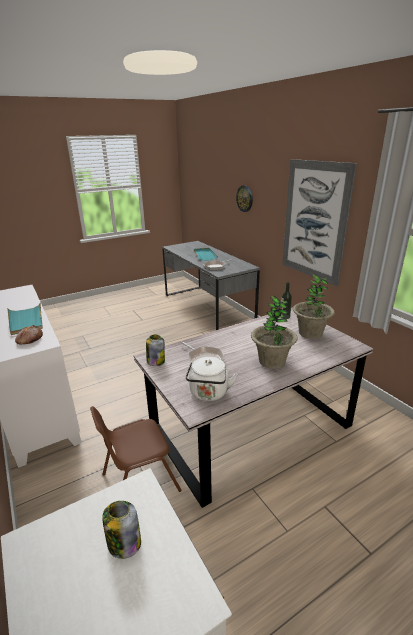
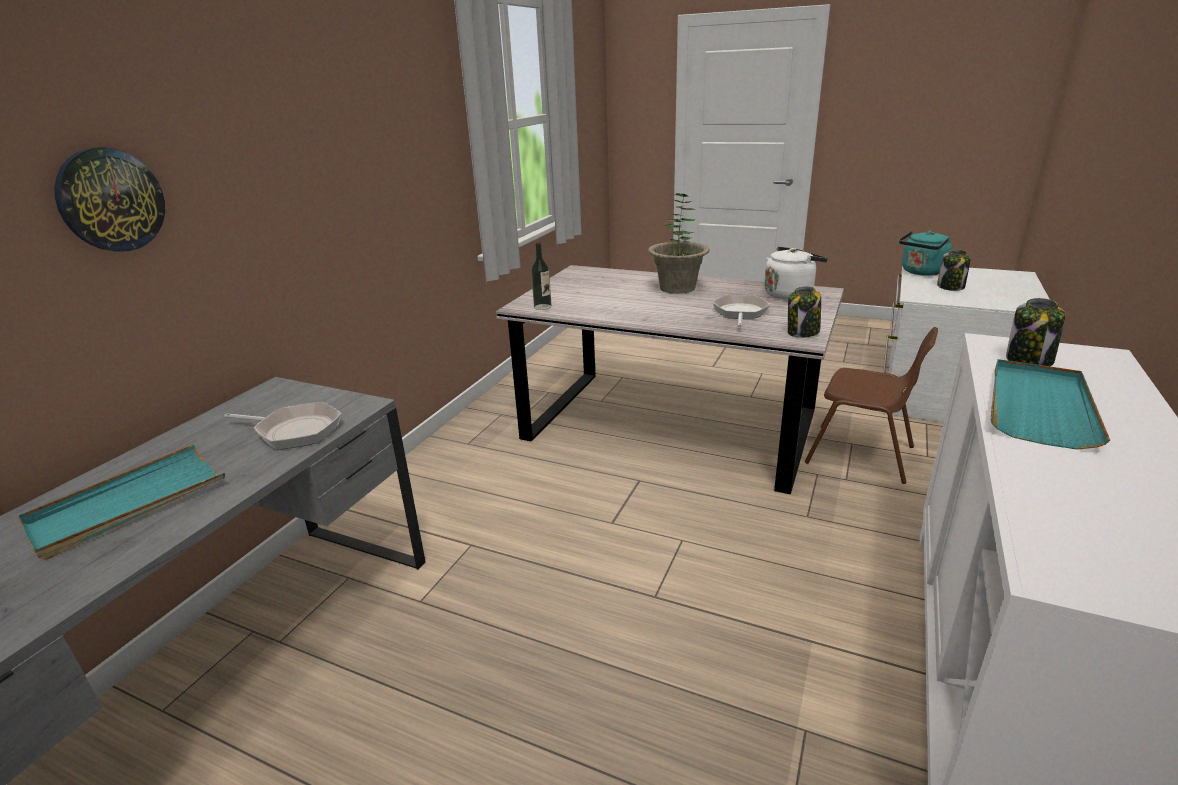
camera: 125 degrees left, 0 degrees up
bread [15,325,43,344] -> jar [1006,298,1065,366]
picture [282,159,357,286] -> none
potted plant [293,274,335,339] -> none
none -> turquoise kettle [899,231,952,276]

